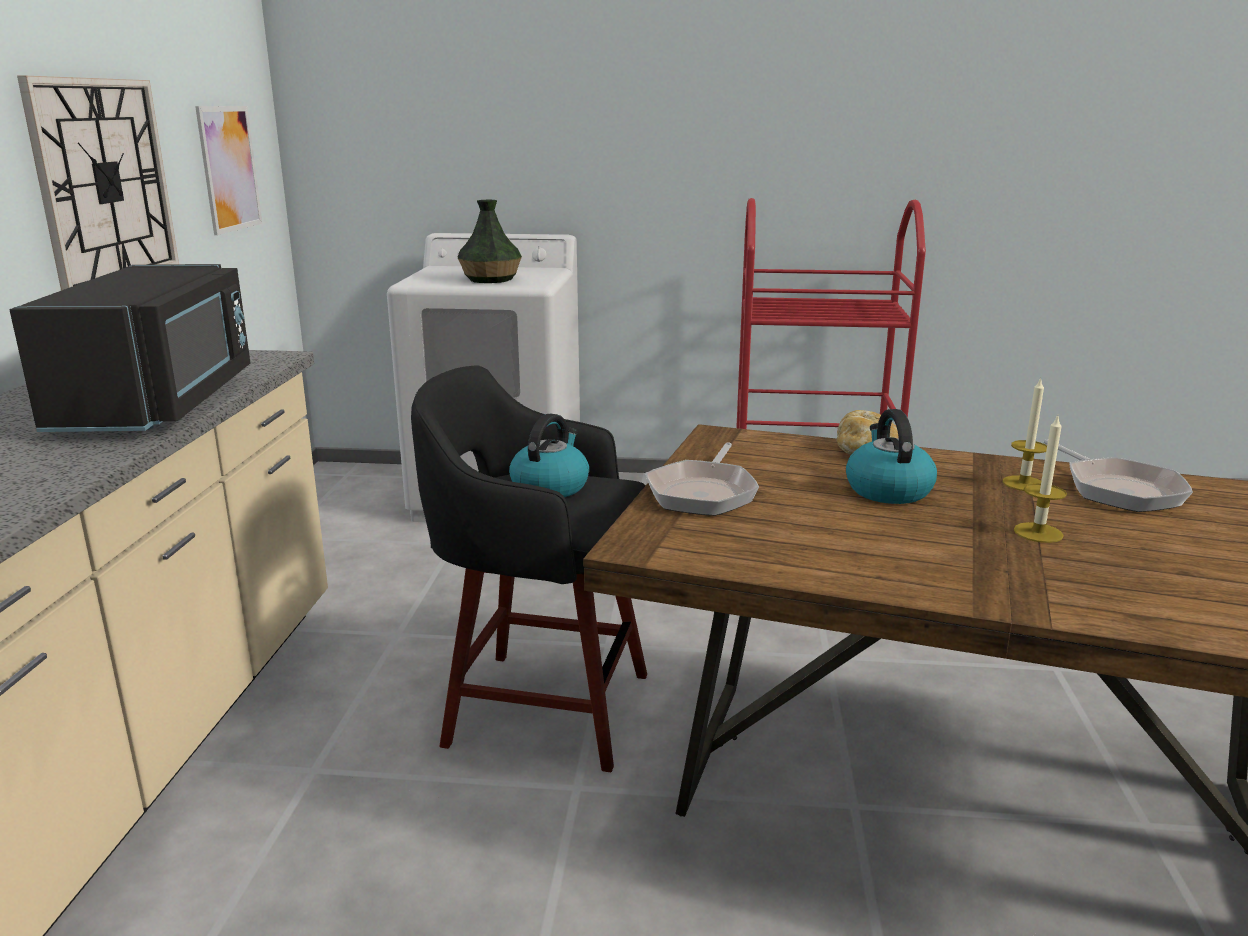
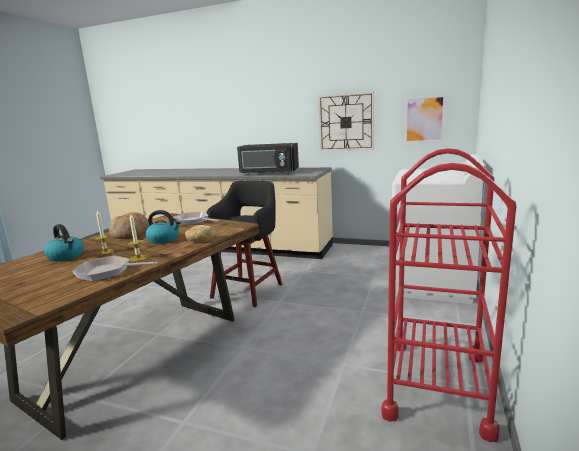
camera: 105 degrees right, 5 degrees down
vase [458,200,522,283] -> none
kettle [509,414,589,497] -> kettle moved to [44,224,84,261]
none -> bread [109,212,149,239]

